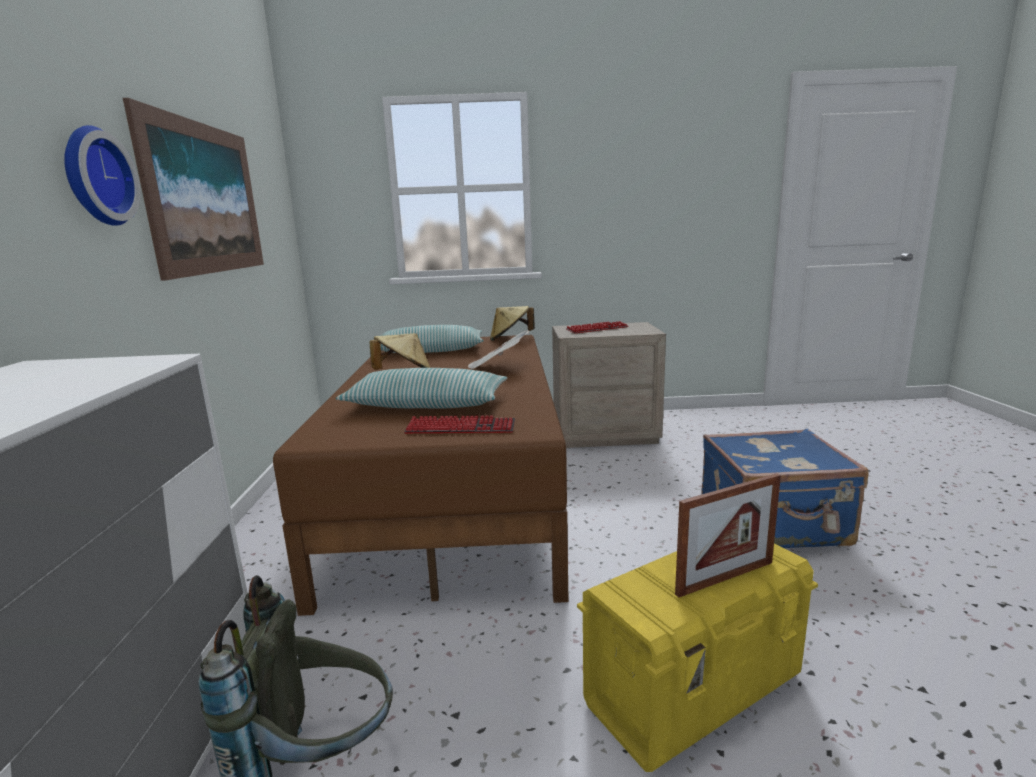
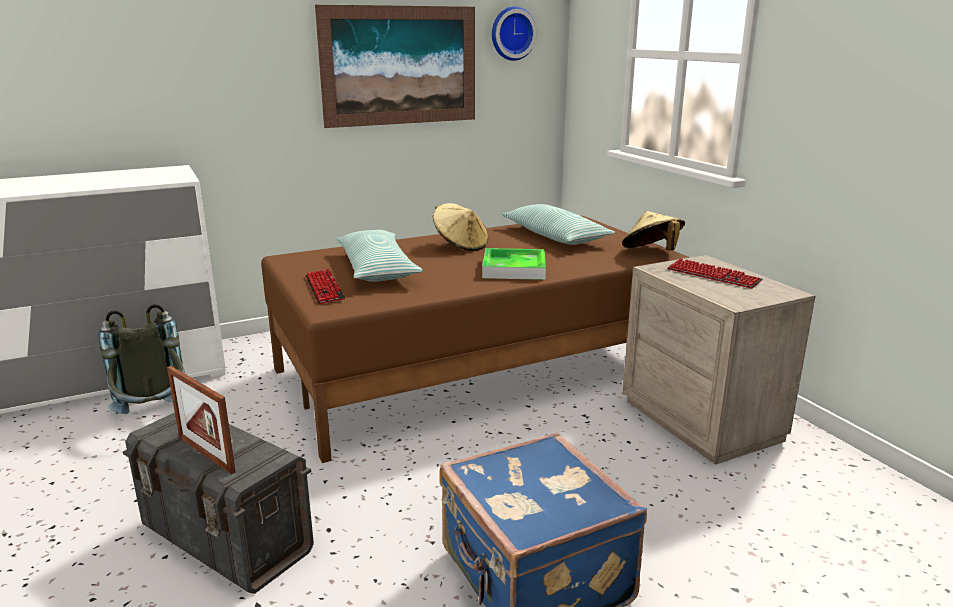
camera: 65 degrees right, 5 degrees up
wall clock [64,125,141,226] -> wall clock moved to [492,6,537,61]
newspaper [468,330,529,369] -> tray [482,248,546,280]
yellow storage box [577,543,818,772] -> grey storage box [123,413,314,594]

